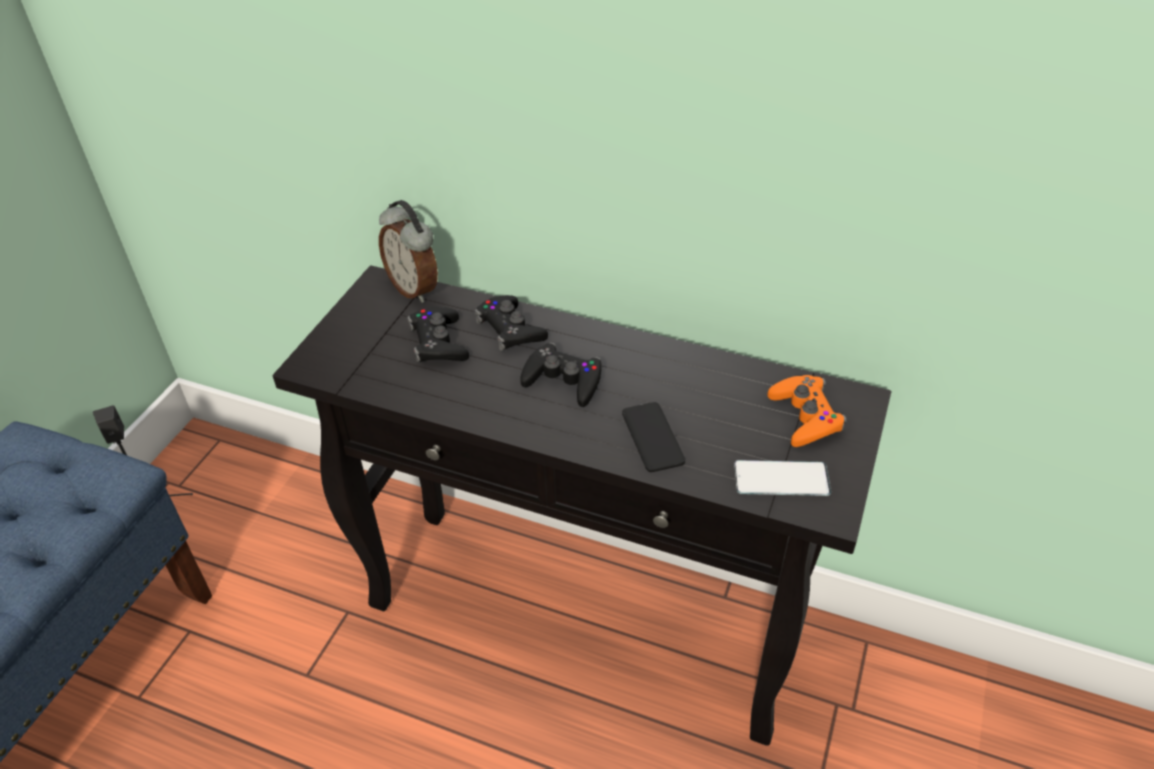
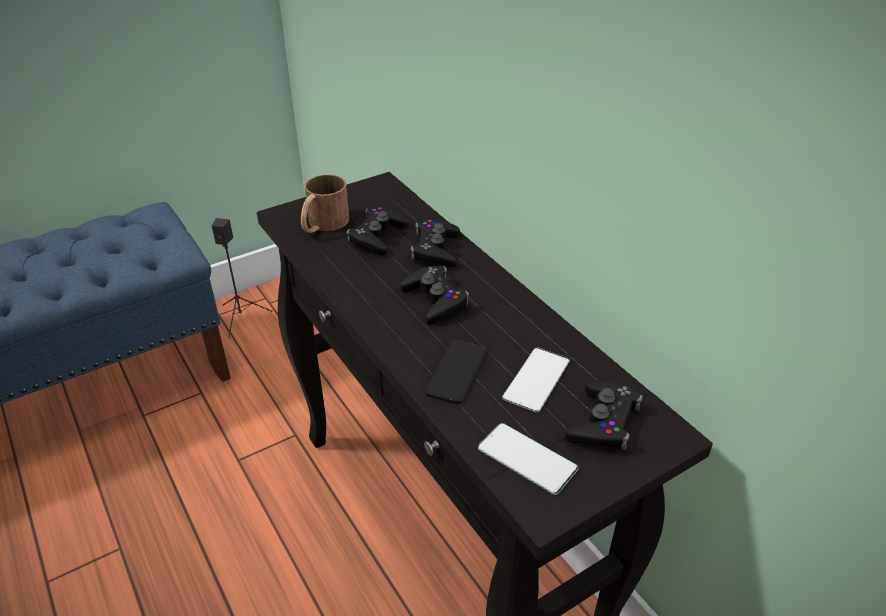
camera: 35 degrees right, 5 degrees down
alarm clock [379,200,438,303] -> none
orange game controller [767,375,847,447] -> black game controller [565,380,643,450]
none -> brown mug [301,174,349,233]
none -> phone [502,347,570,413]

